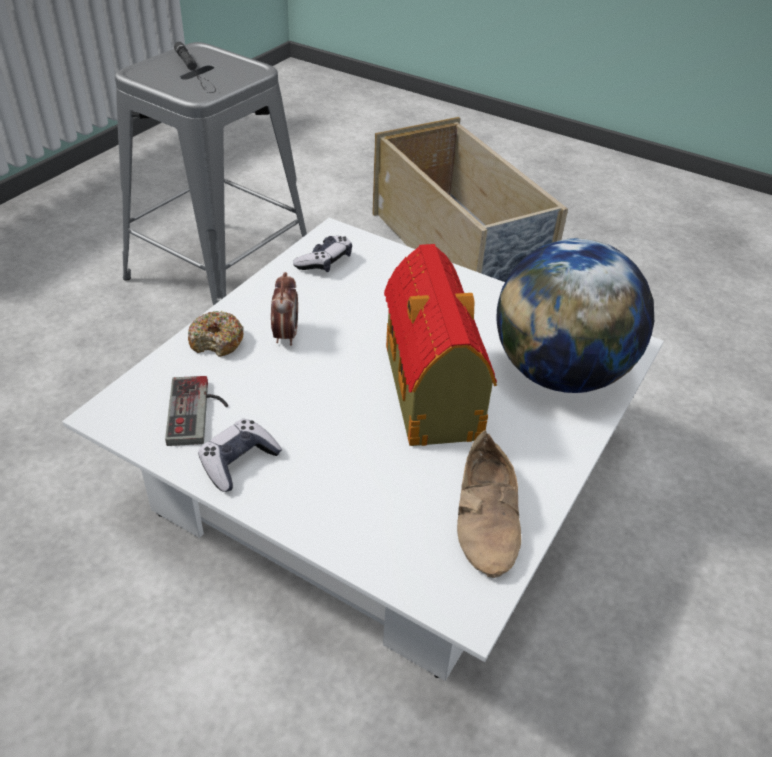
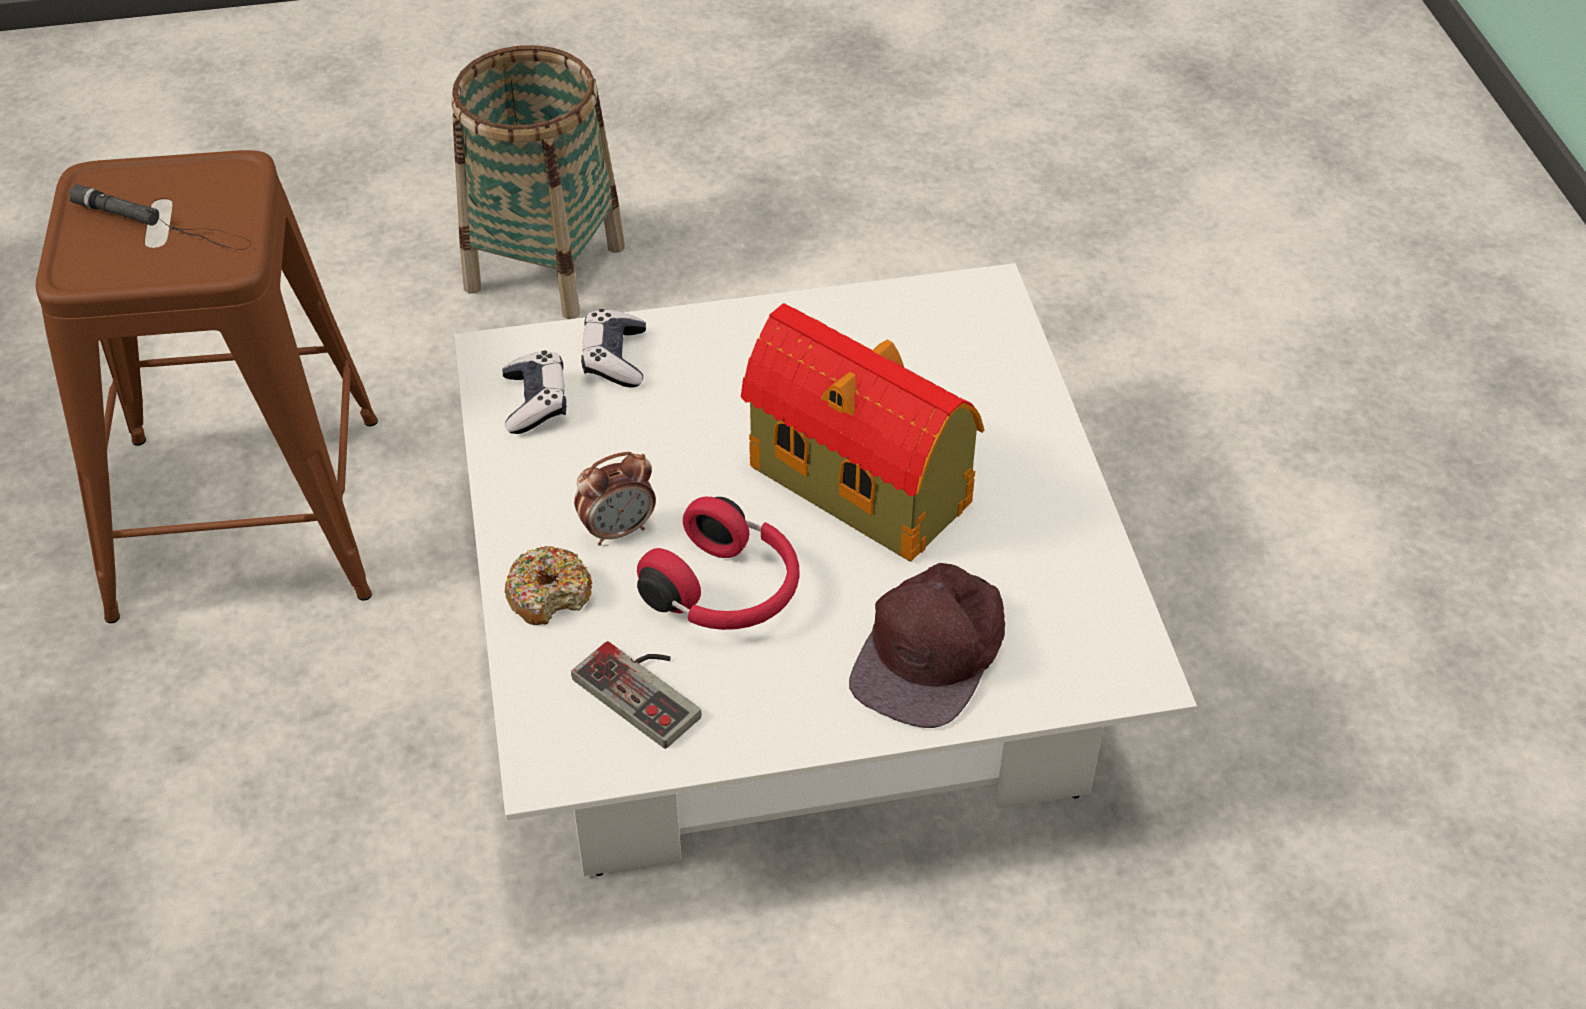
camera: 40 degrees left, 5 degrees up
grey stool [115,42,307,306] -> brown stool [36,150,378,623]
game controller [198,419,282,492] -> game controller moved to [581,309,646,388]
alarm clock [271,272,298,346] -> alarm clock turned 105 degrees clockwise [574,452,656,546]
beige storage box [372,117,568,282] -> basket [451,45,625,319]
beige shoe [457,430,521,578] -> none
globe [496,238,654,393] -> none
none -> red headphones [637,497,800,630]
none -> brown cap [849,563,1005,728]

